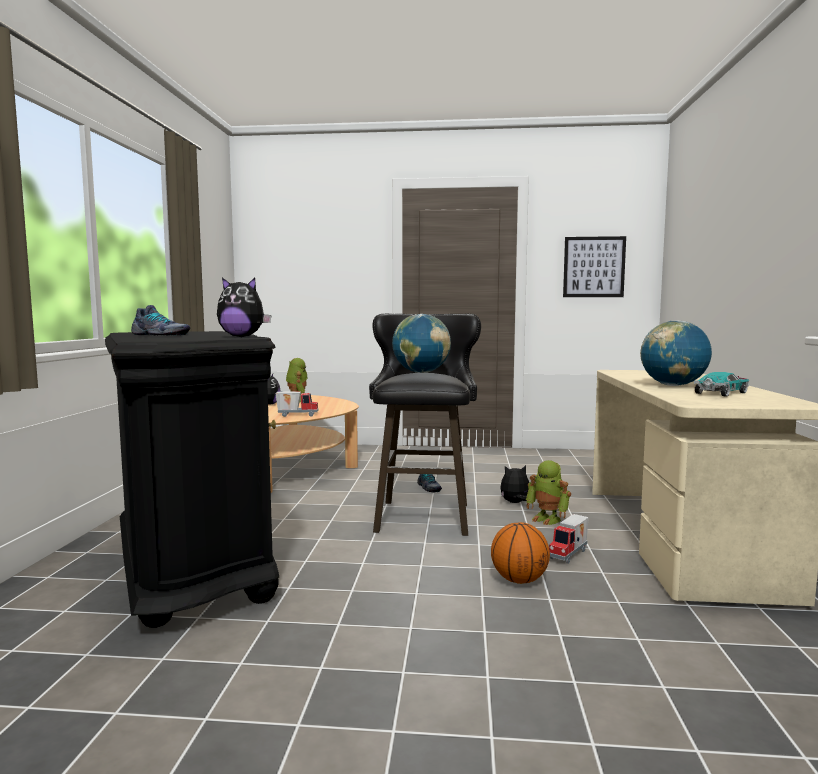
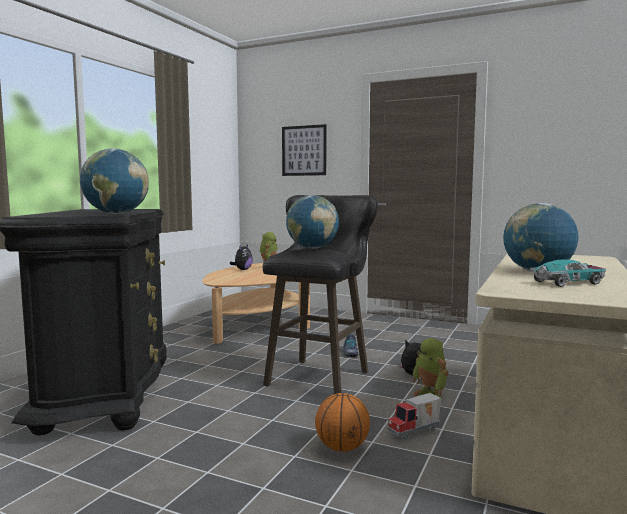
camera: 20 degrees right, 0 degrees up
shoe [131,305,190,335] -> none
plush toy [217,278,271,337] -> globe [80,148,149,214]
toy truck [275,392,318,417] -> none
picture [563,236,626,297] -> picture moved to [282,124,327,176]

